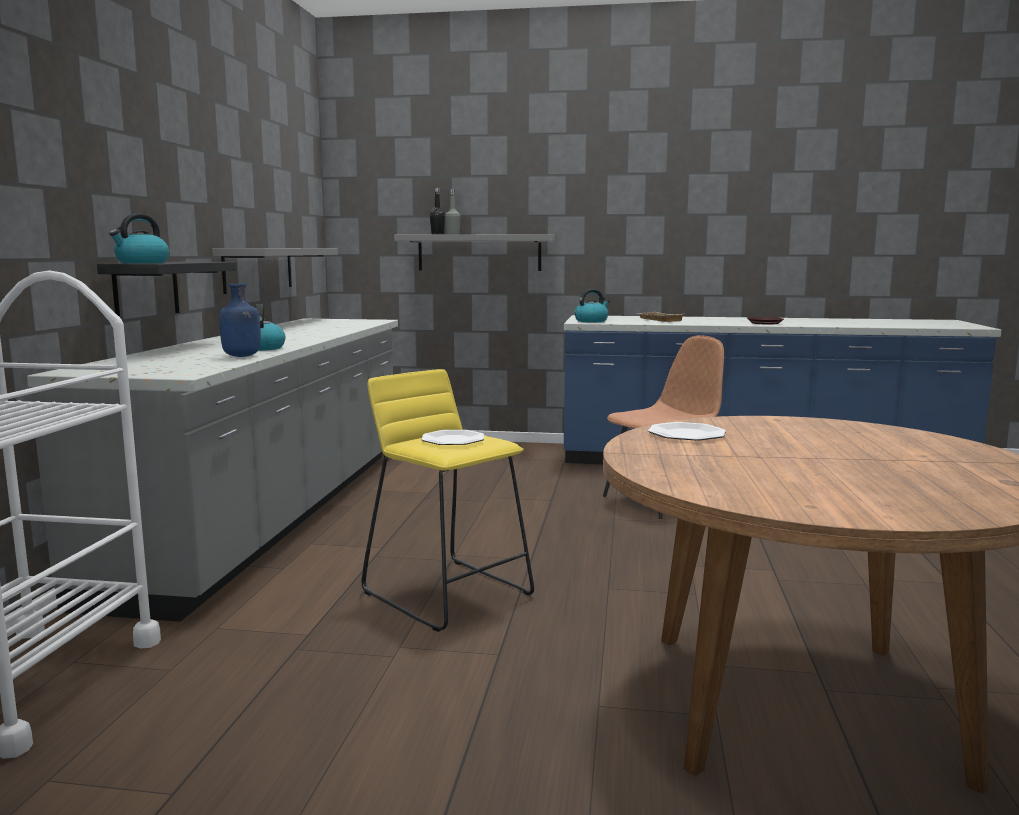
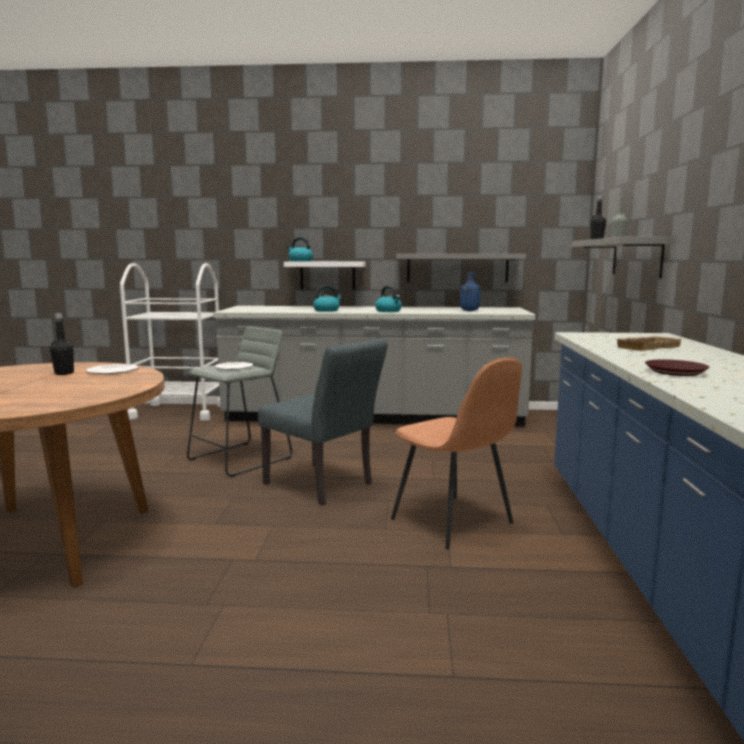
camera: 85 degrees right, 0 degrees up
black shelf [97,262,237,317] -> white shelf [284,262,365,290]
blue bottle [219,284,261,357] -> blue bottle moved to [460,273,481,311]
yellow stool [361,369,534,632] -> grey stool [187,326,293,477]
kettle [575,289,610,322] -> kettle moved to [375,286,402,312]
none -> black bottle [50,313,74,375]
none -> grey chair [258,338,388,505]

